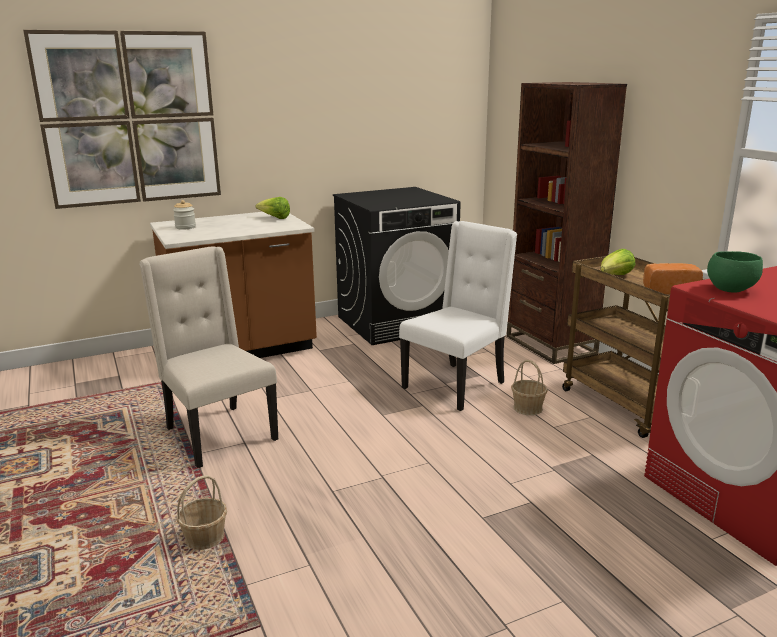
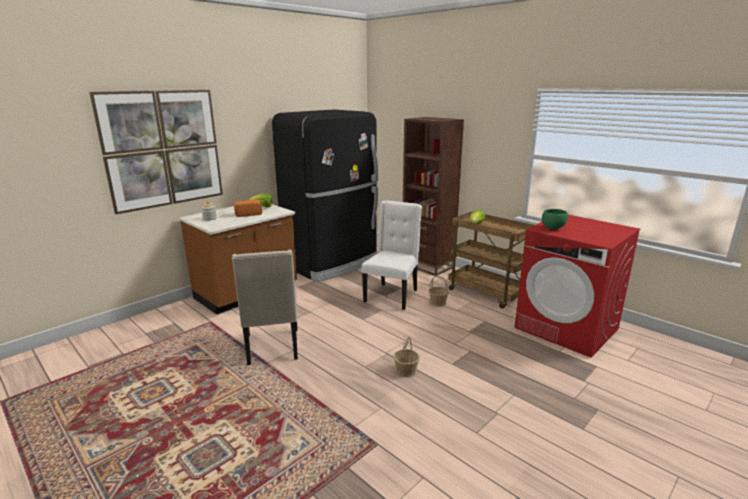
camera: 20 degrees left, 0 degrees up
beige chair [139,246,278,468] -> beige chair turned 135 degrees counterclockwise [232,250,298,365]
basket [177,475,227,550] -> basket moved to [394,336,420,377]
black washing machine [333,187,461,345] -> black fridge [272,110,379,282]
bread [643,263,703,294] -> bread moved to [234,200,262,217]

